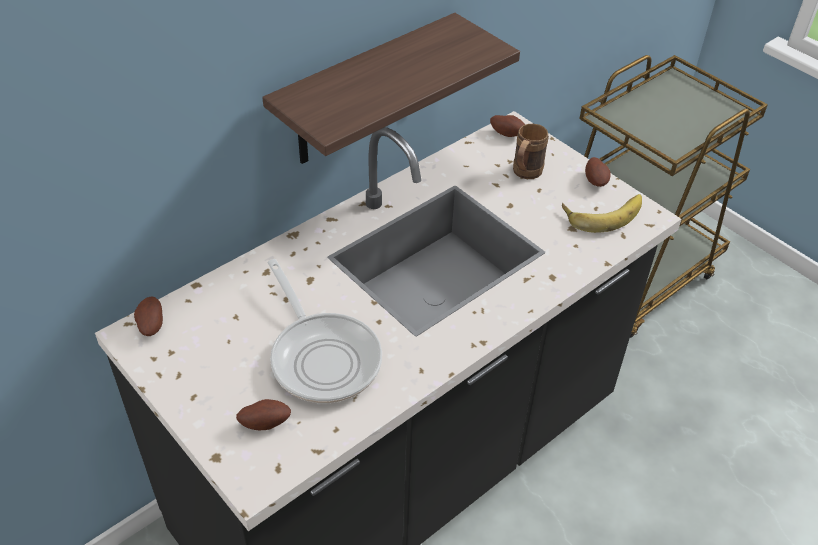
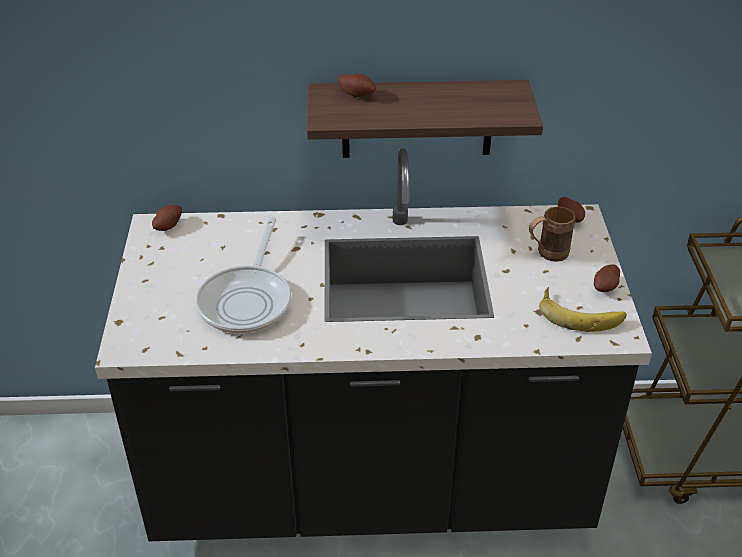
camera: 40 degrees right, 5 degrees down
potato [236,399,291,430] -> potato moved to [338,74,376,97]

